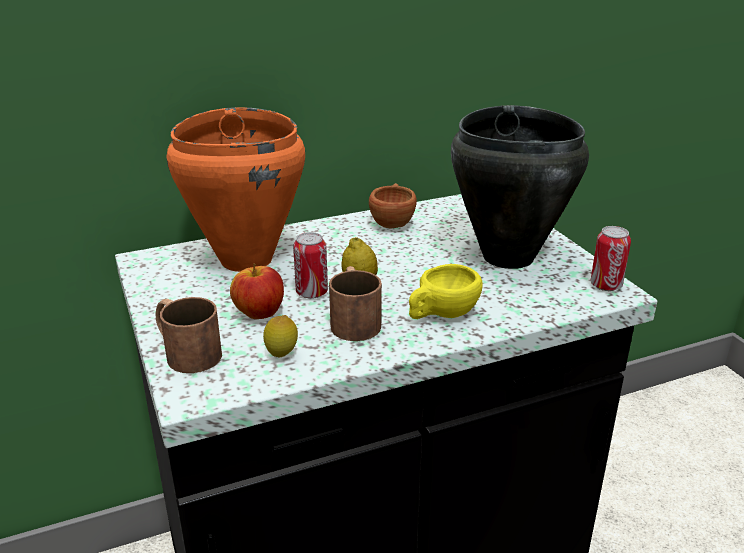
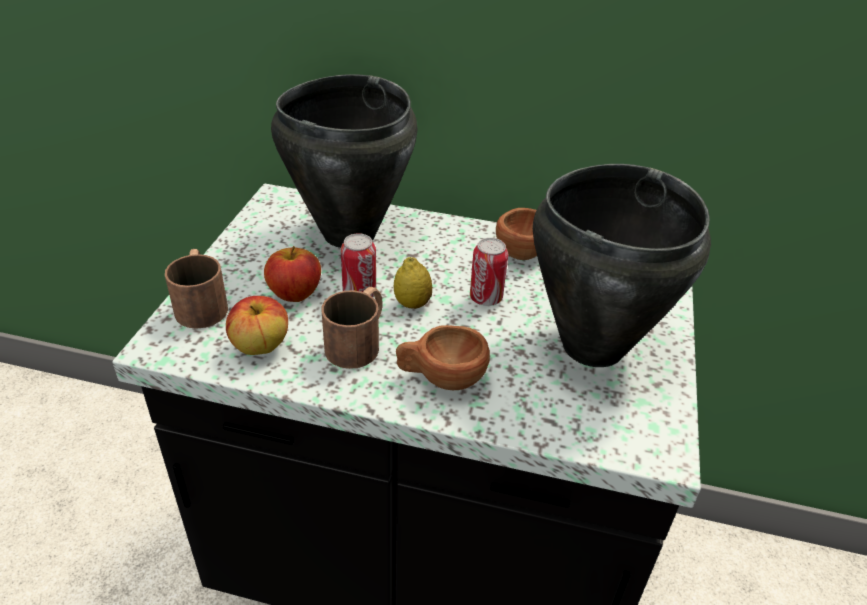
camera: 35 degrees right, 10 degrees up
orange cooking pot [166,107,305,272] -> black cooking pot [271,74,417,248]
lemon [263,315,298,357] -> apple [226,296,288,355]
yellow cup [409,264,483,319] -> brown cup [396,325,490,390]
can [590,226,631,291] -> can moved to [470,238,508,306]

